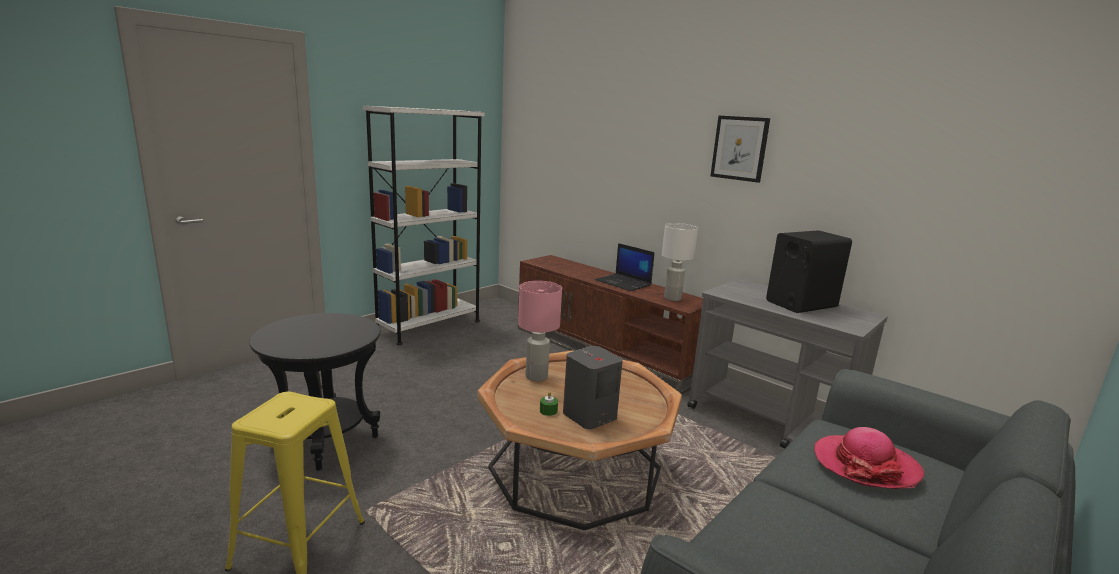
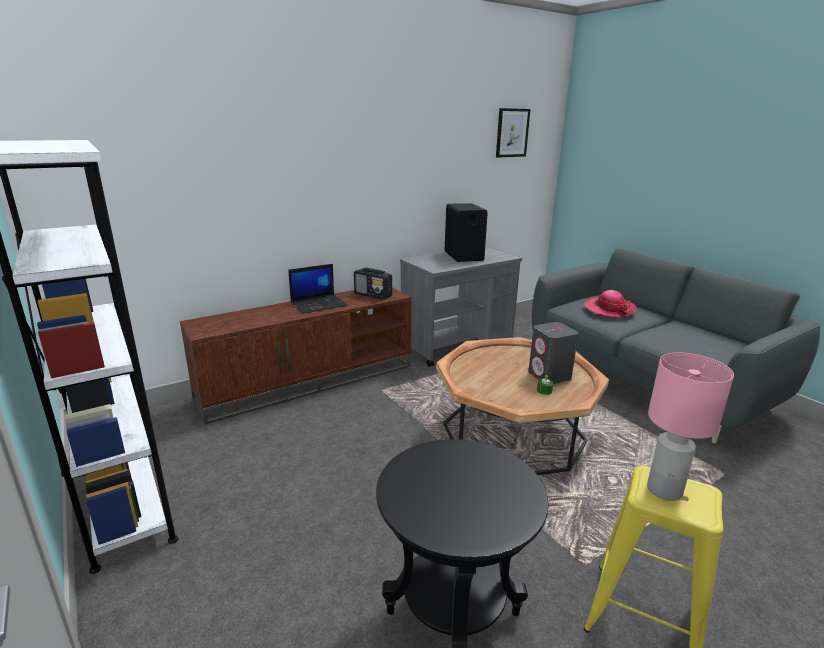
camera: 75 degrees left, 5 degrees up
pink table lamp [518,281,562,382] -> pink table lamp moved to [647,352,734,501]
white table lamp [662,223,698,301] -> radio [354,268,392,300]
picture [710,116,770,183] -> picture moved to [496,108,530,158]

